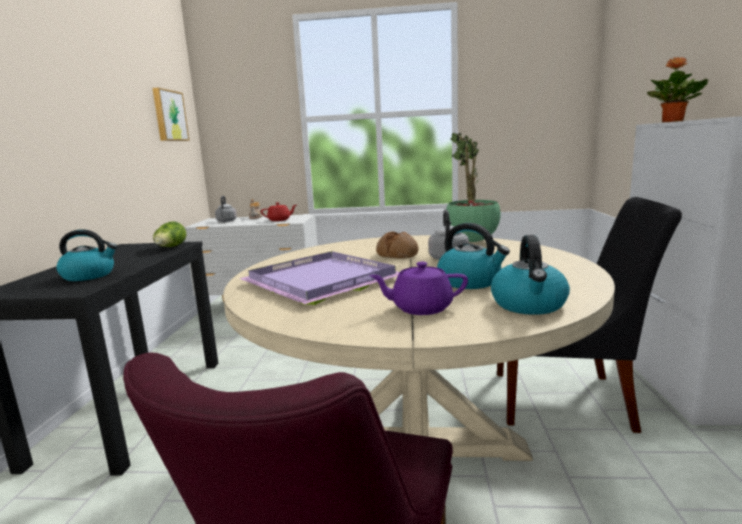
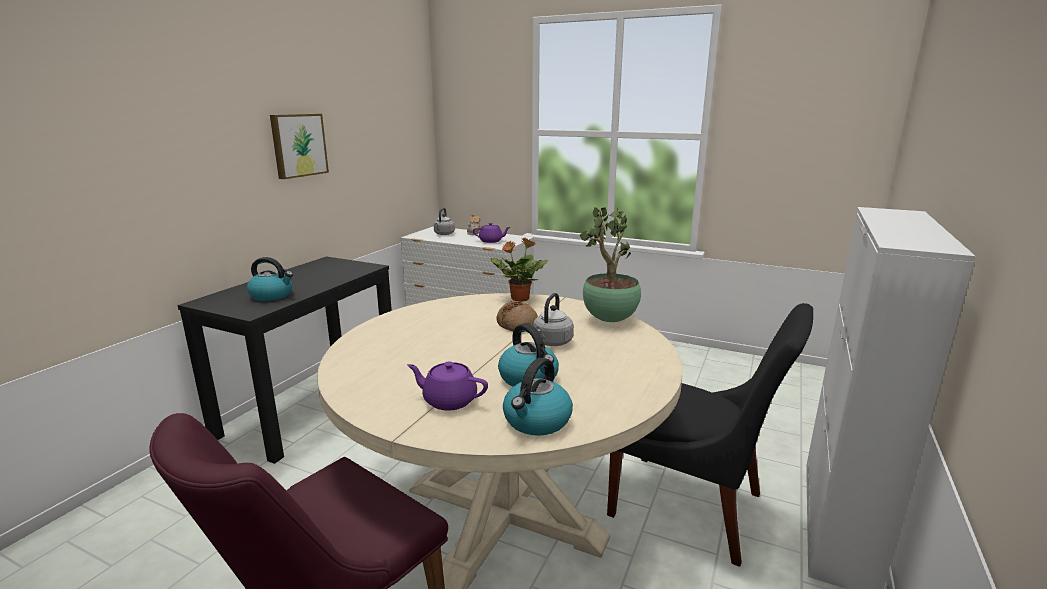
camera: 20 degrees right, 5 degrees up
picture [152,88,189,141] -> picture moved to [270,114,329,179]
lettuce [153,222,186,247] -> none
purple tray [239,251,399,305] -> none
red teapot [261,202,296,221] -> purple teapot [473,223,510,243]
potted plant [647,57,708,122] -> potted plant moved to [491,237,549,302]

